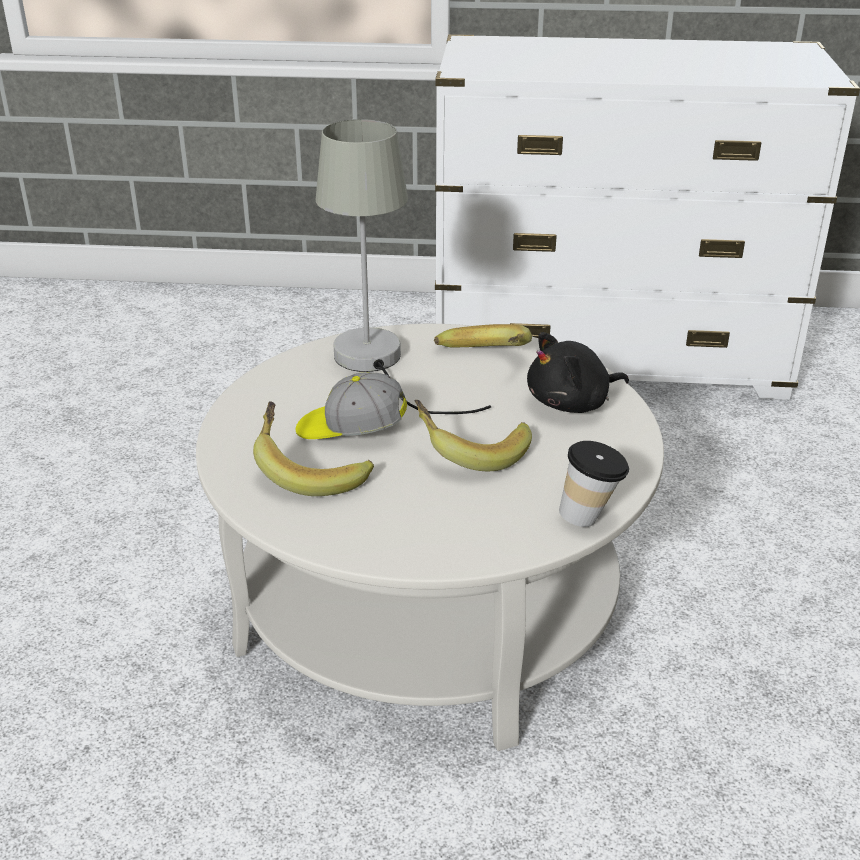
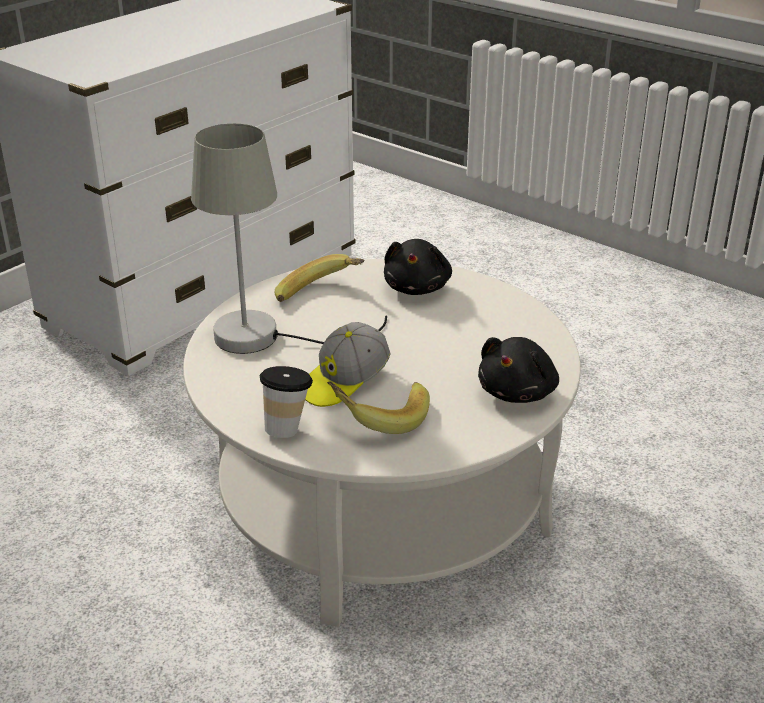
camera: 55 degrees left, 0 degrees up
banana [414,400,532,471] -> none
cup [559,441,629,527] -> cup moved to [260,366,313,438]
none -> black plush toy [478,337,559,403]

